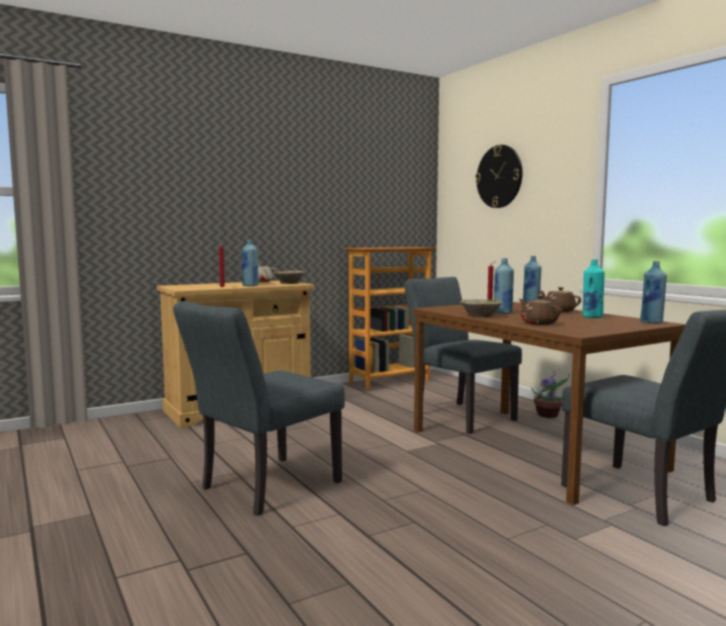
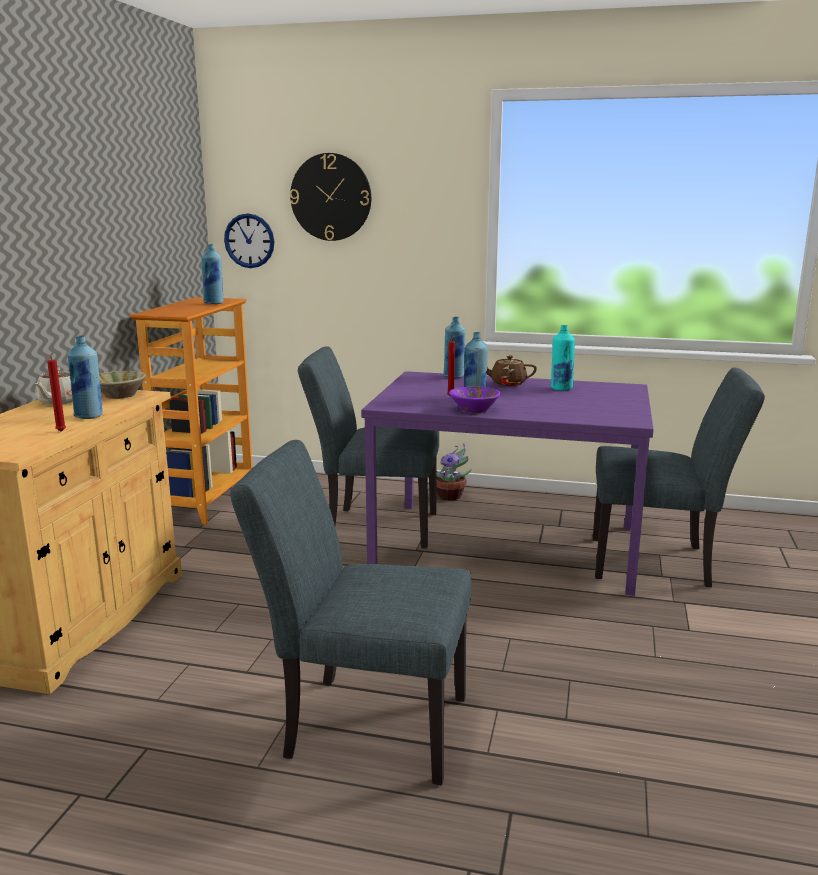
camera: 45 degrees left, 10 degrees up
grey chair [173,301,345,516] -> grey chair turned 105 degrees clockwise [230,440,471,785]
brown dining table [413,302,686,505] -> purple dining table [361,371,654,596]
beige bowl [460,299,502,317] -> purple bowl [449,386,501,414]
brown teapot [519,296,561,325] -> none
blue bottle [640,261,667,324] -> blue bottle moved to [201,244,223,304]
none -> wall clock [224,213,274,268]

